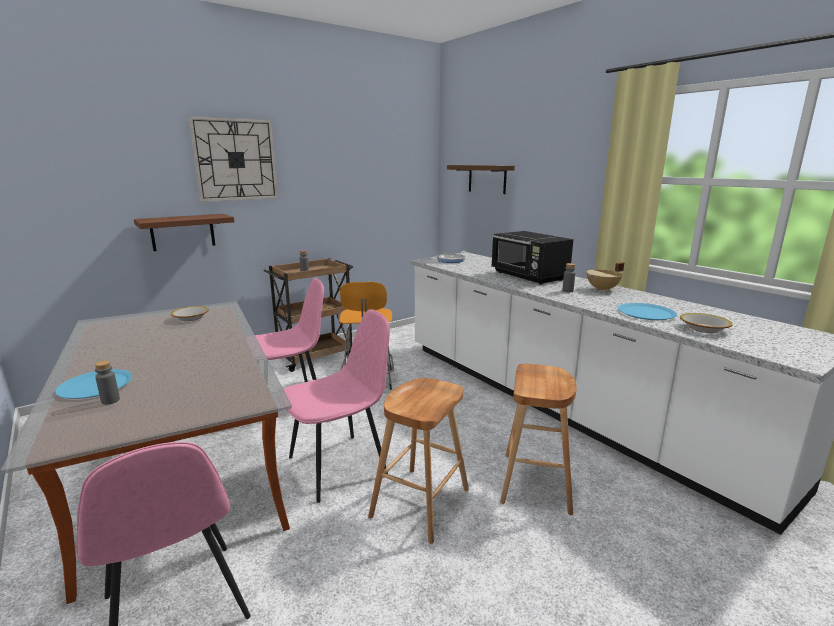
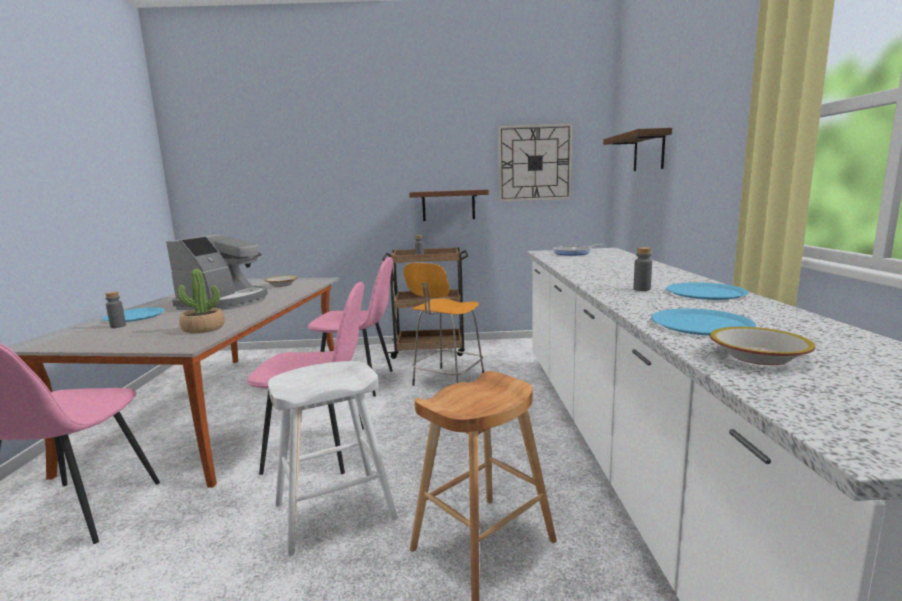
camera: 35 degrees right, 5 degrees down
brown shelf [134,214,234,251] -> brown shelf moved to [409,190,489,221]
wall clock [189,116,278,202] -> wall clock moved to [498,123,573,202]
brown stool [368,378,469,544] -> white stool [268,361,398,556]
black microwave [492,231,574,284] -> none
beige cooking pot [587,262,624,292] -> blue plate [666,282,749,300]
none -> coffee machine [166,235,268,310]
none -> potted plant [178,269,225,333]

